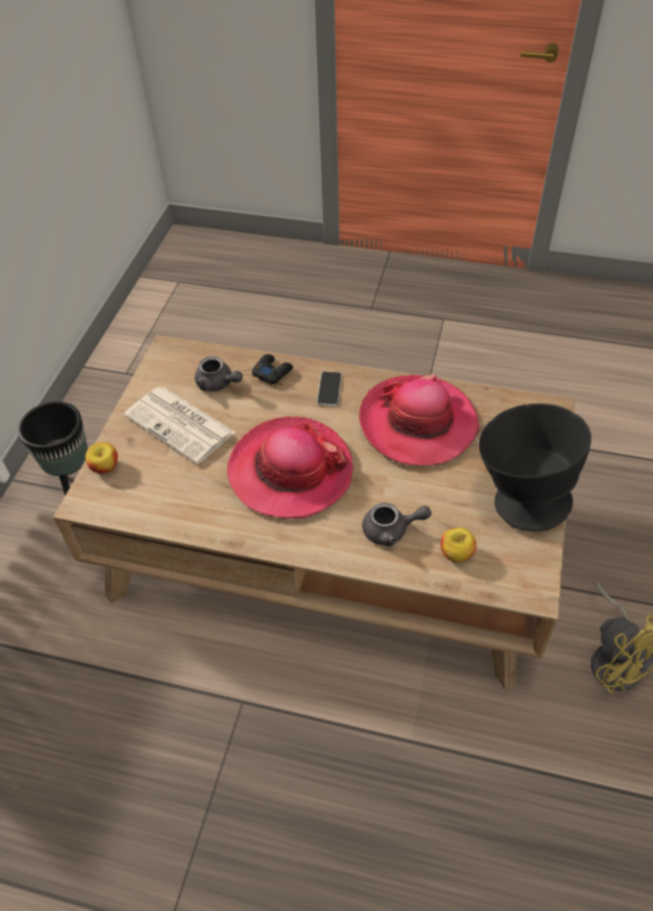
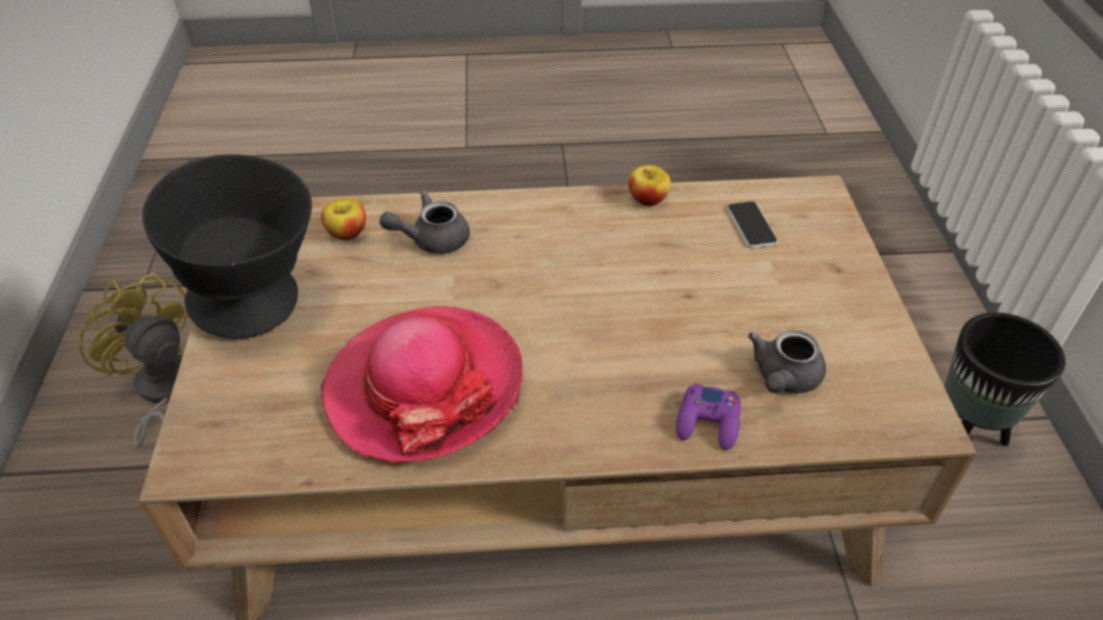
camera: 160 degrees right, 5 degrees down
apple [85,442,118,474] -> apple moved to [629,165,671,206]
newspaper [124,387,236,464] -> none
grey teapot [195,356,243,391] -> grey teapot turned 75 degrees counterclockwise [748,330,826,393]
hat [227,417,353,520] -> none
black game controller [252,354,293,384] -> purple game controller [676,383,741,450]
phone [317,371,342,406] -> phone moved to [727,201,778,248]

